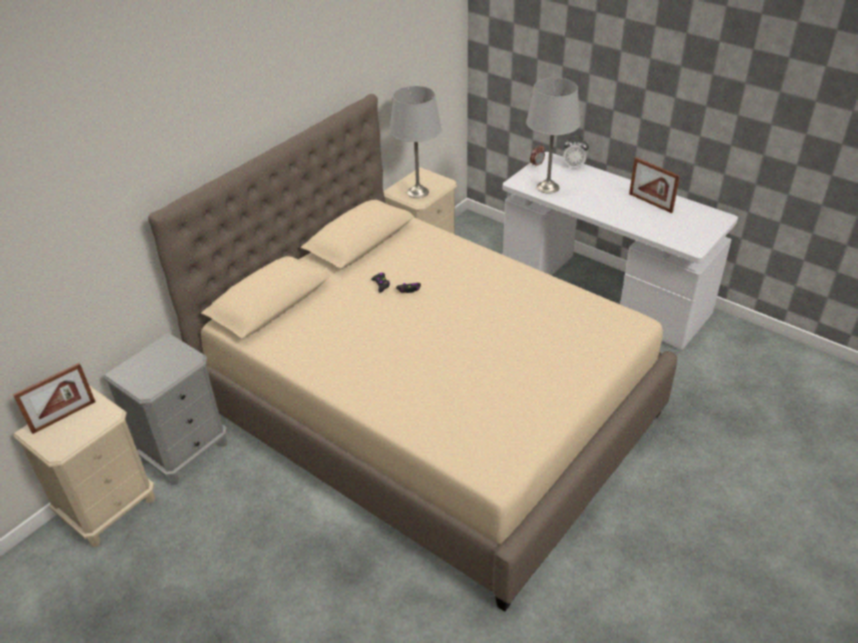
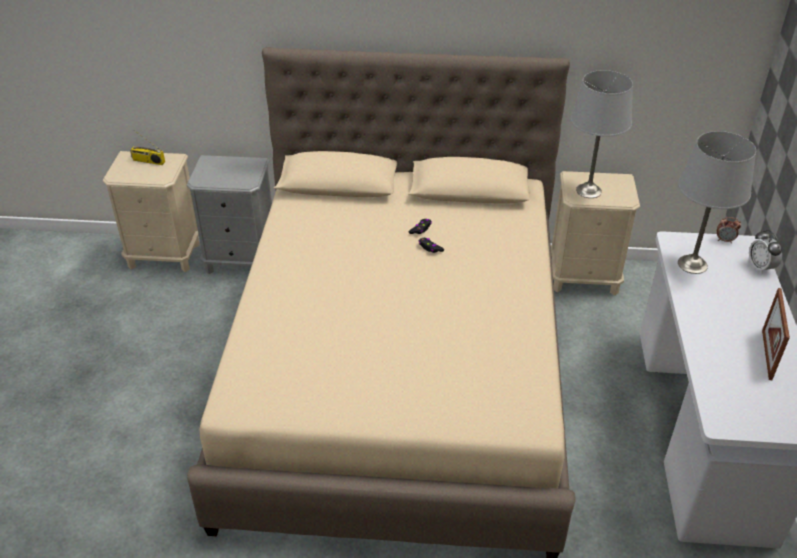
camera: 55 degrees right, 0 degrees up
picture frame [13,363,95,434] -> radio [130,130,165,165]

